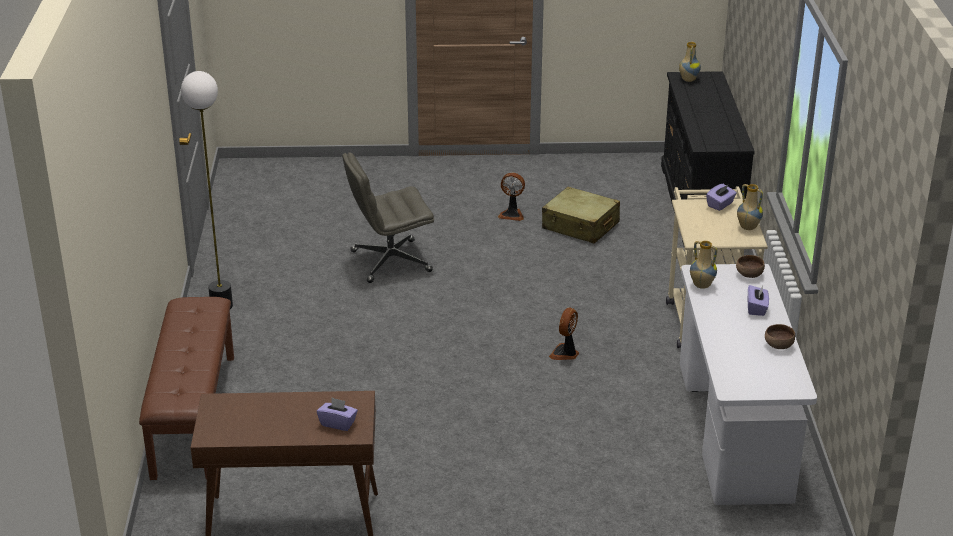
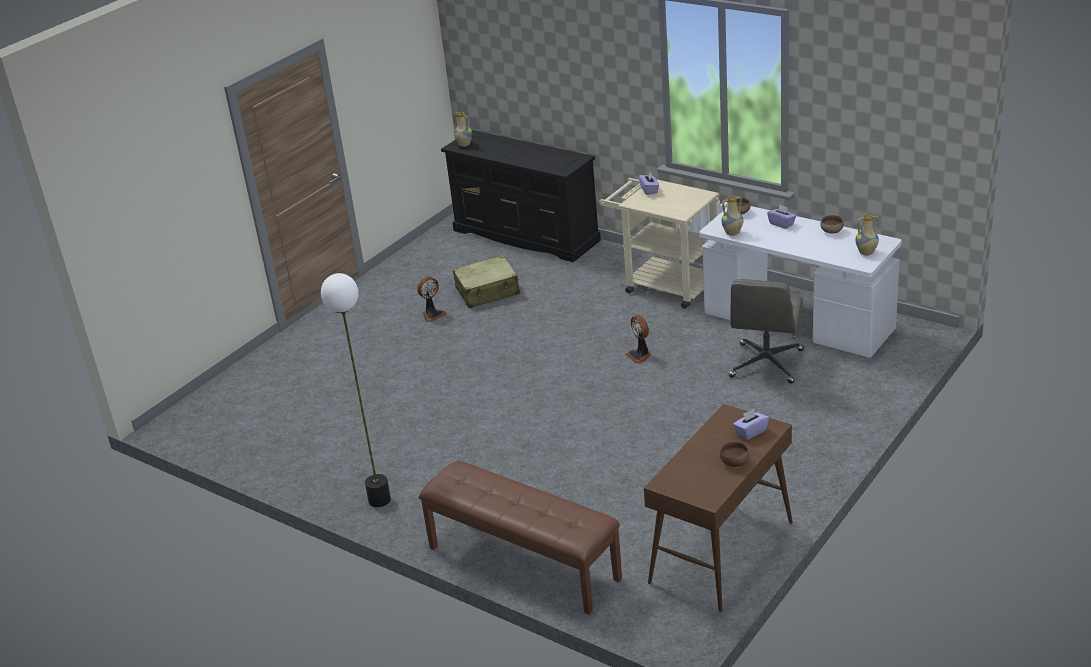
camera: 50 degrees left, 0 degrees up
grey office chair [342,152,434,283] -> grey office chair moved to [729,279,804,384]
vase [737,184,763,230] -> vase moved to [855,214,879,255]
none -> brown bowl [720,442,750,467]

